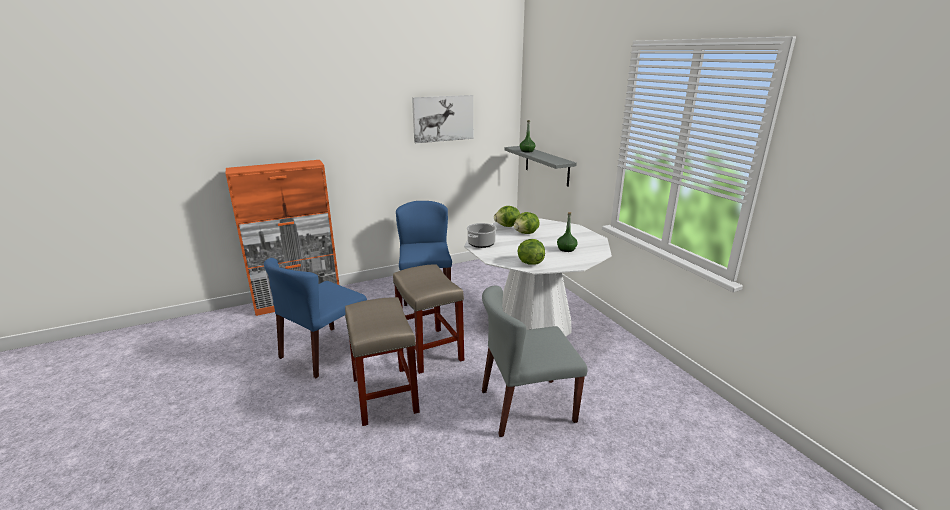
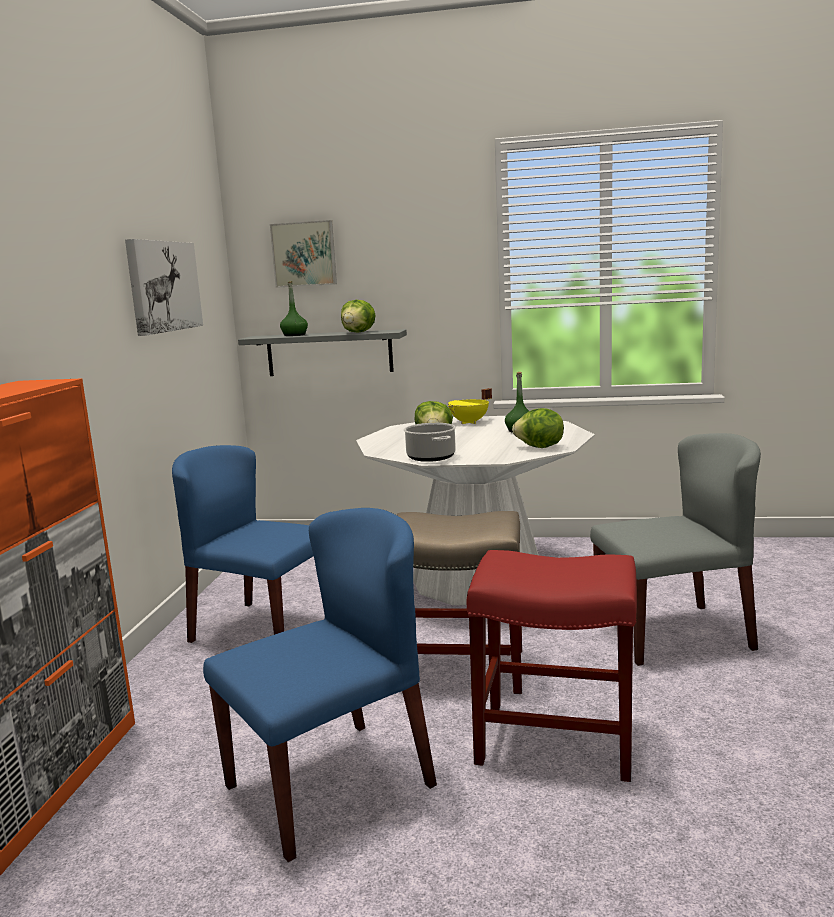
camera: 55 degrees left, 10 degrees down
blue chair [264,258,367,378] -> blue chair turned 105 degrees counterclockwise [203,508,437,862]
beige stool [345,297,420,426] -> red stool [467,550,637,782]
grey chair [482,285,588,437] -> grey chair turned 120 degrees counterclockwise [590,433,761,666]
lettuce [494,206,520,227] -> lettuce moved to [341,300,376,332]
none -> picture [270,220,337,288]
none -> yellow cooking pot [448,388,492,424]

